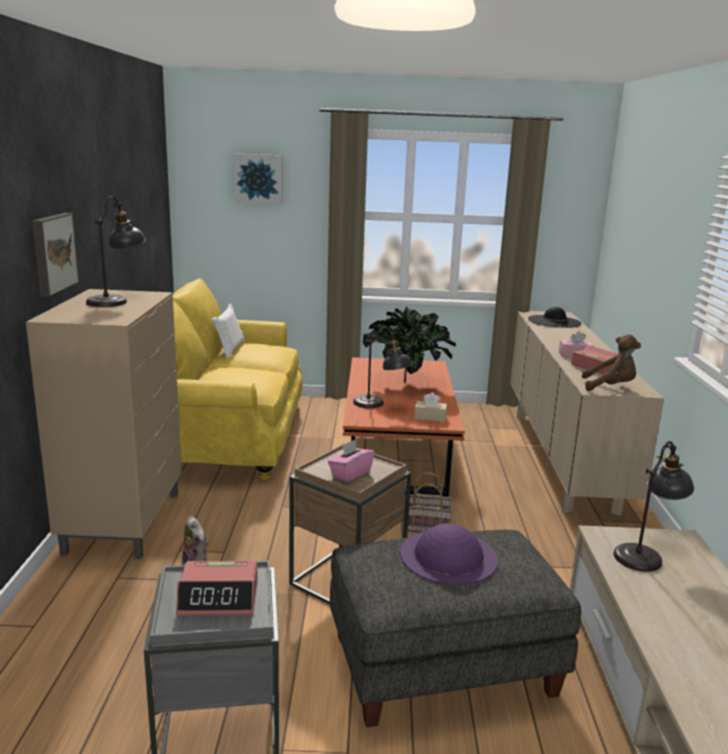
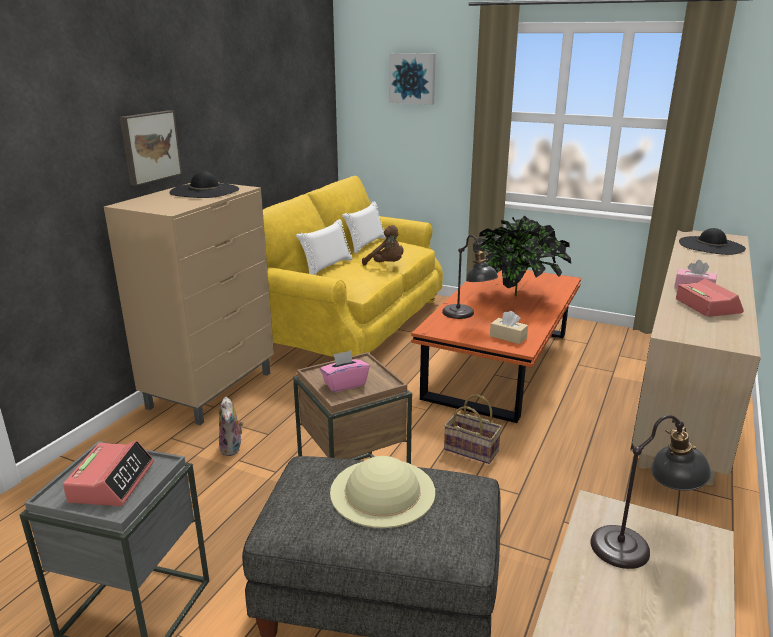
camera: 25 degrees right, 5 degrees up
grey table lamp [86,196,146,307] -> black hat [170,171,239,198]
alarm clock [176,561,257,616] -> alarm clock turned 105 degrees counterclockwise [63,440,154,506]
purple hat [400,523,498,585] -> beige hat [330,456,435,528]
brown plush toy [582,334,641,391] -> brown plush toy moved to [362,225,404,266]
none -> white pillow [296,219,353,275]

